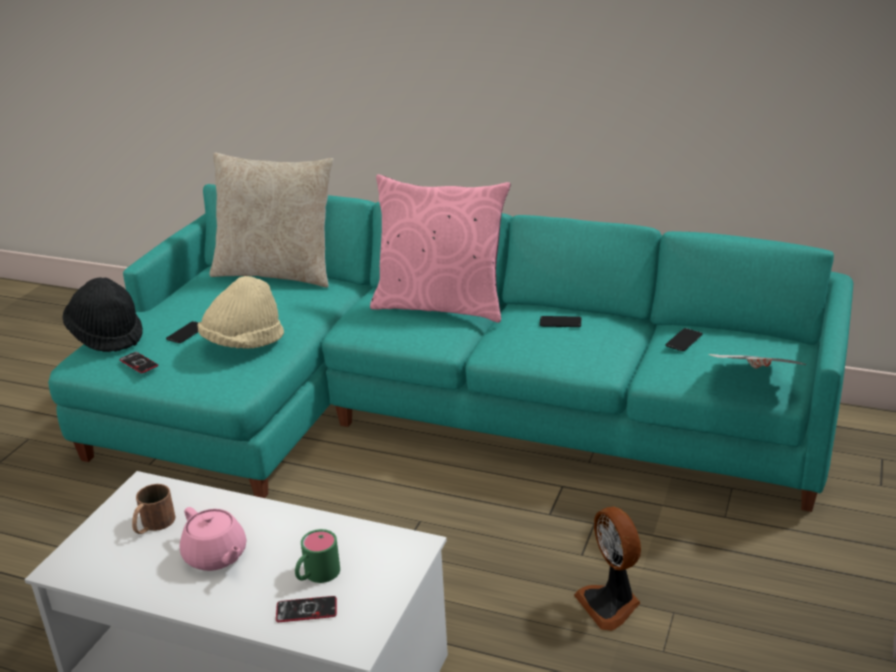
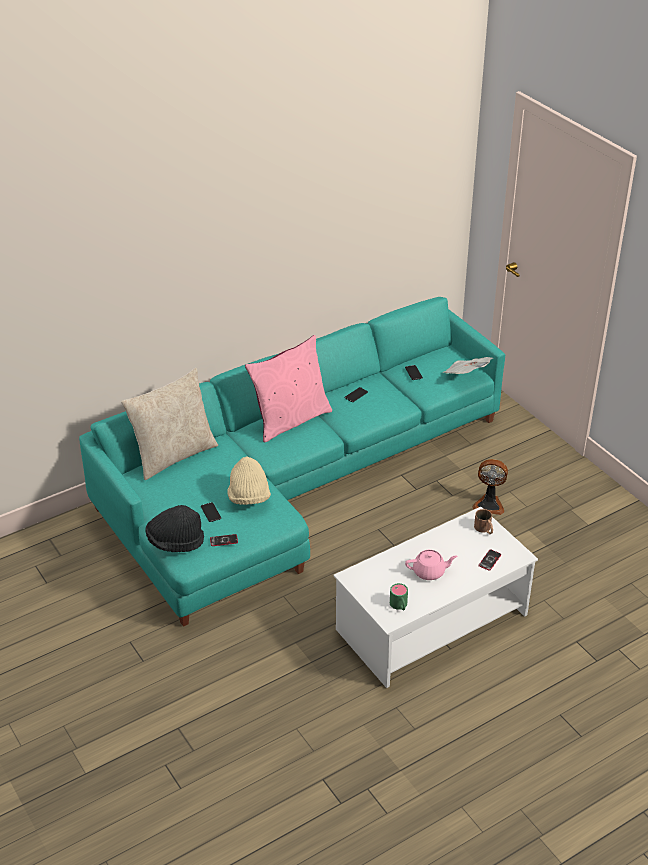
camera: 55 degrees left, 10 degrees up
brown mug [132,484,175,534] -> brown mug moved to [474,509,493,534]
green mug [295,529,340,583] -> green mug moved to [390,583,408,610]

